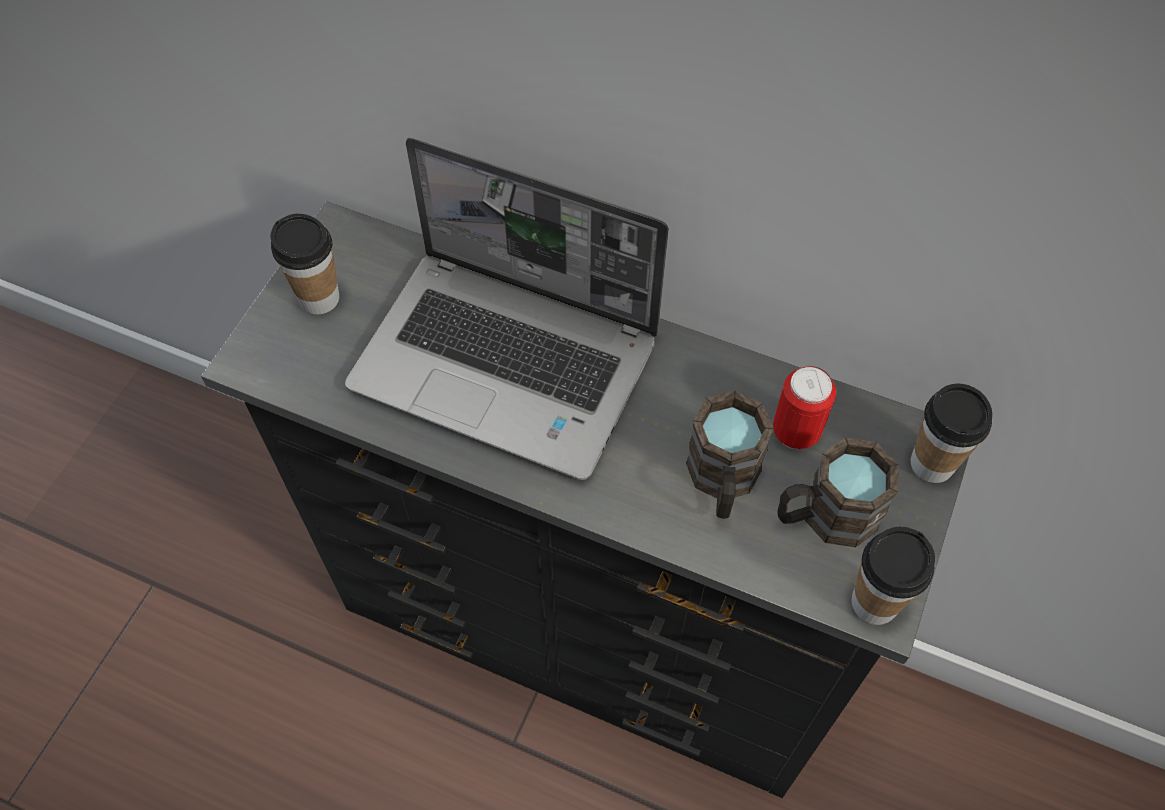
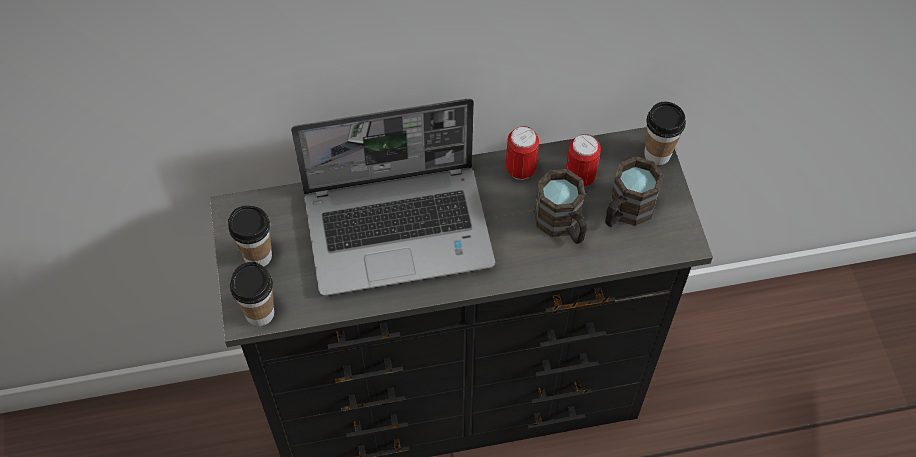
camera: 35 degrees left, 0 degrees up
cup [851,527,935,625] -> cup moved to [230,262,274,326]
none -> can [506,126,539,180]

